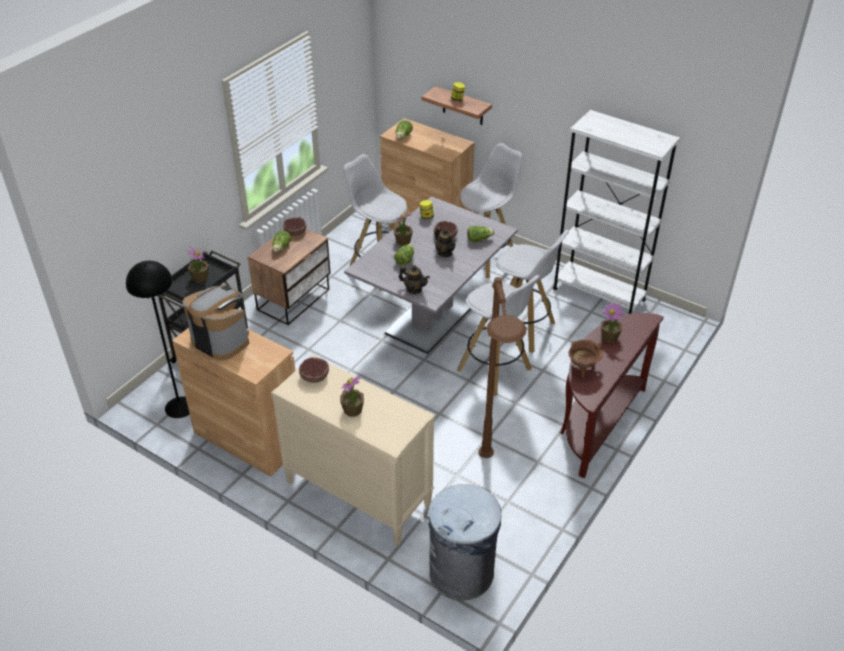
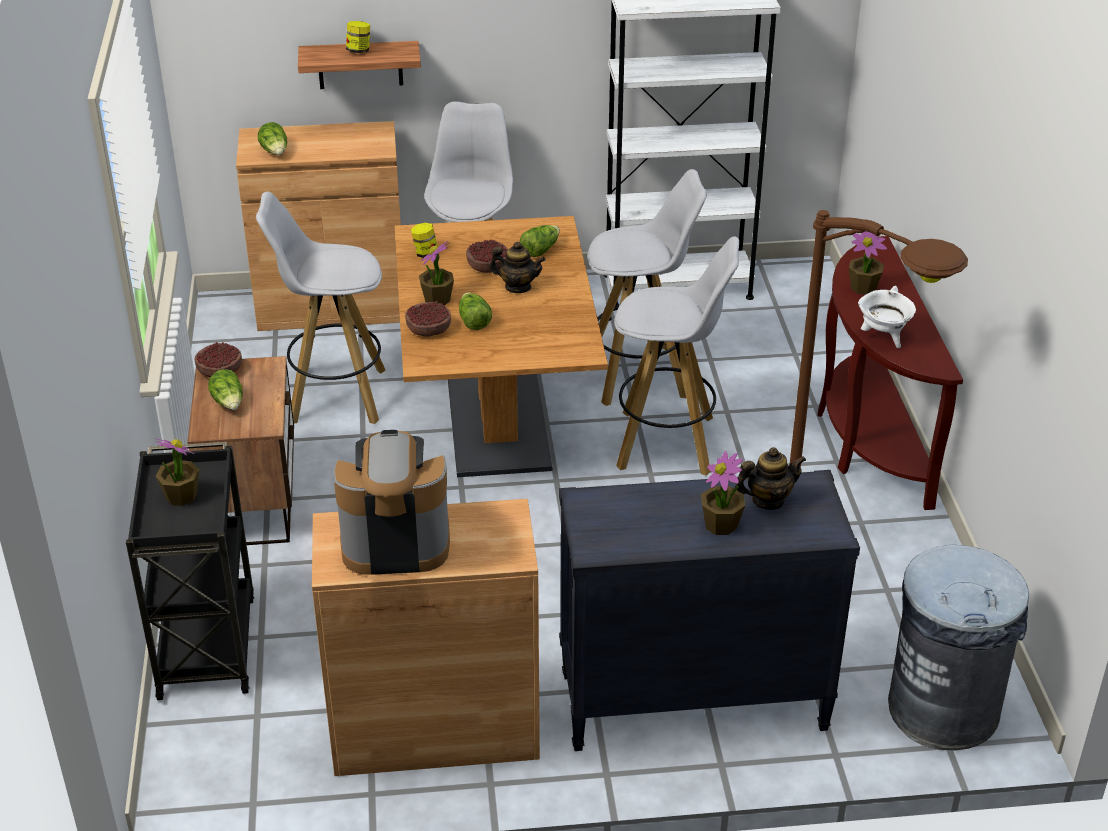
camera: 40 degrees left, 5 degrees down
black floor lamp [126,261,189,418] -> none
beige dresser [271,354,435,546] -> black dresser [559,470,860,751]
bowl [299,357,329,383] -> bowl moved to [405,301,451,337]
grey dining table [344,196,518,354] -> brown dining table [394,216,608,477]
teapot [399,265,430,294] -> teapot moved to [735,447,806,510]
brown cooking pot [568,340,603,378] -> white cooking pot [858,286,916,348]

